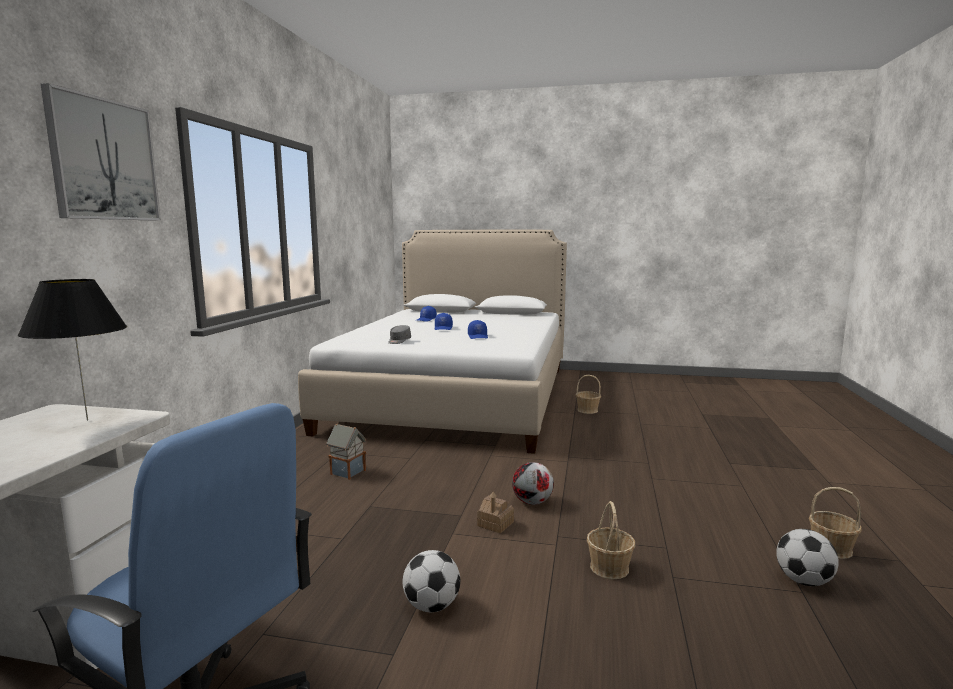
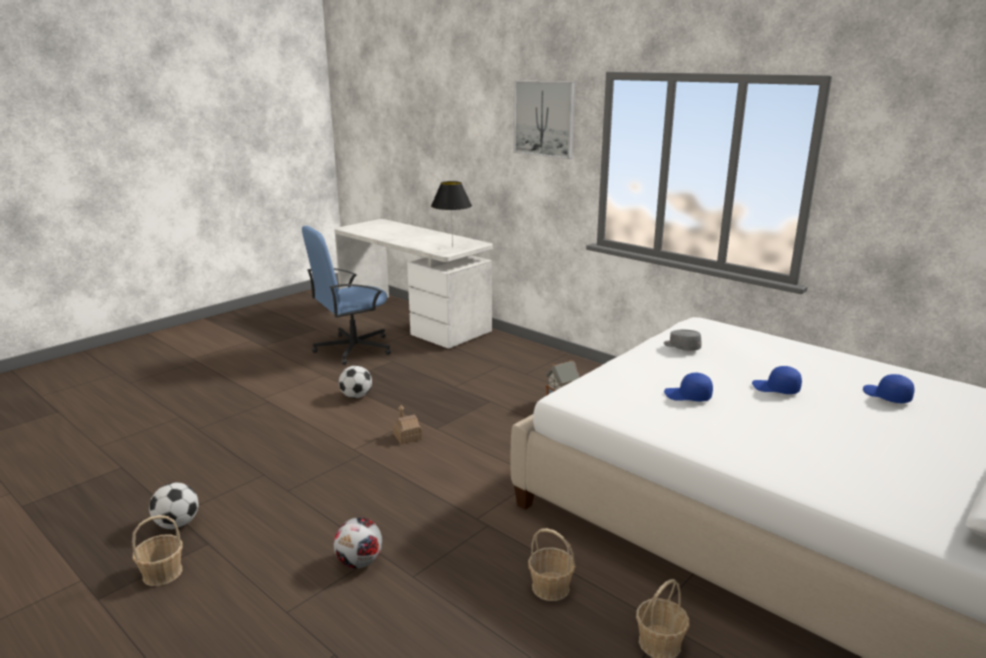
camera: 120 degrees right, 10 degrees up
football [512,462,554,505] -> football moved to [334,517,382,568]
basket [587,501,635,579] -> basket moved to [528,528,576,601]

